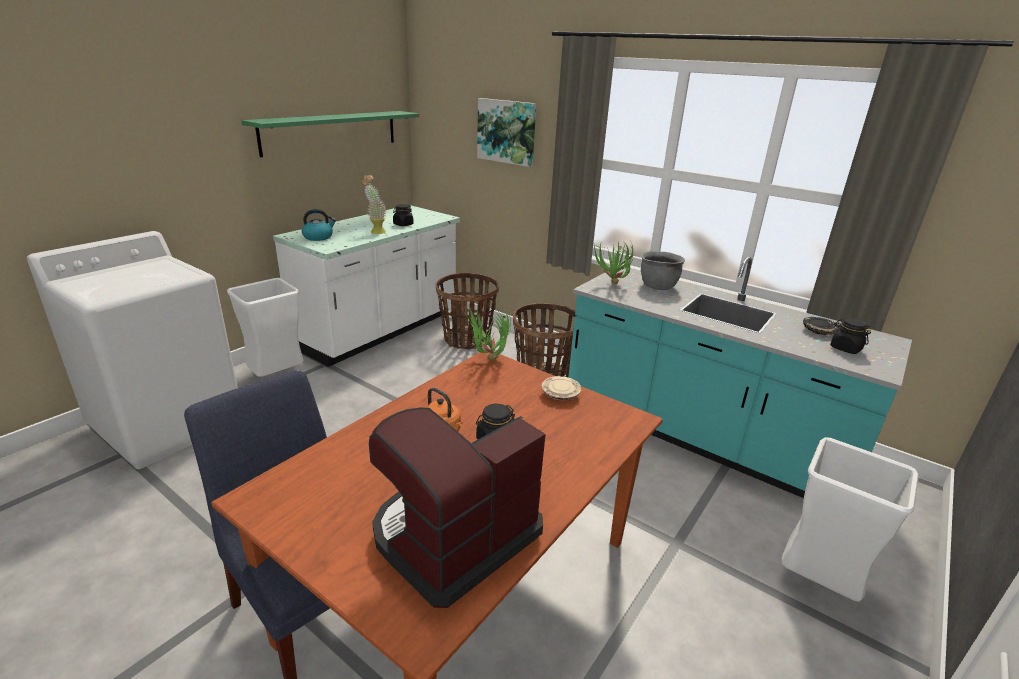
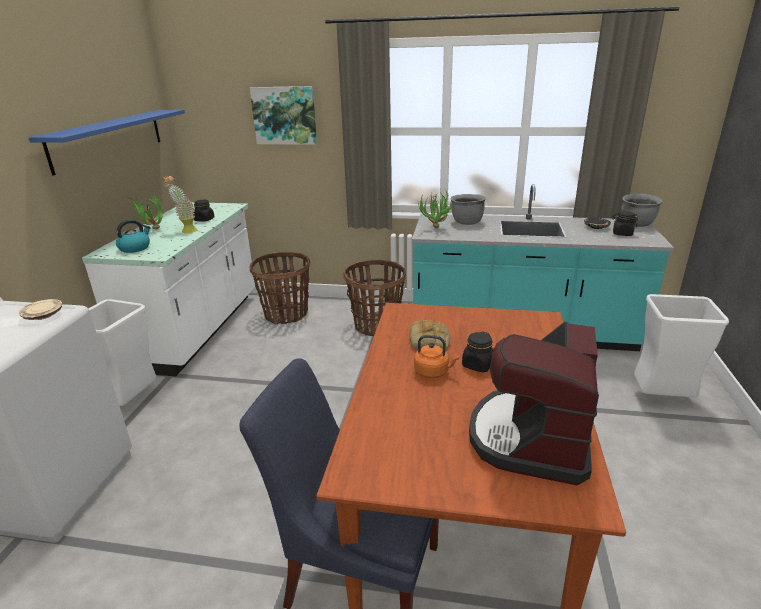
camera: 25 degrees left, 0 degrees up
green shelf [241,111,419,157] -> blue shelf [28,110,185,176]
potted plant [464,307,511,361] -> potted plant moved to [130,194,163,230]
beige plate [542,376,581,400] -> beige plate moved to [19,299,62,320]
none -> bread [409,320,450,349]
none -> grey cooking pot [621,194,663,227]

